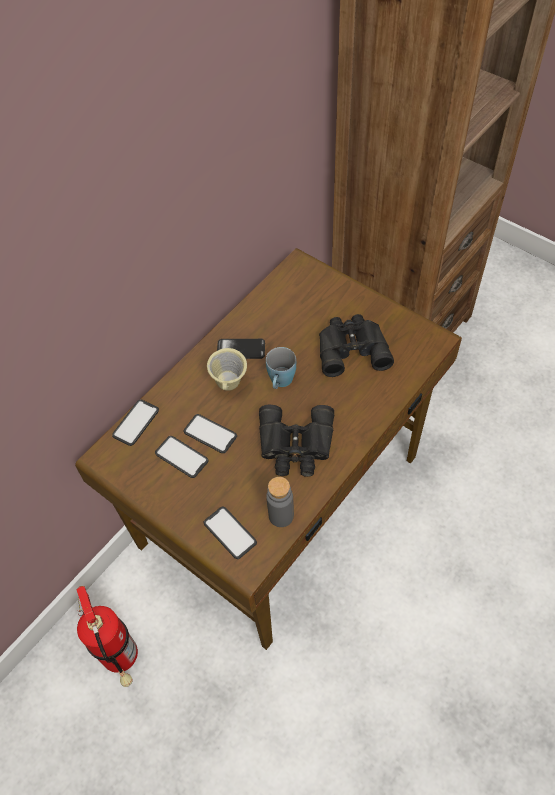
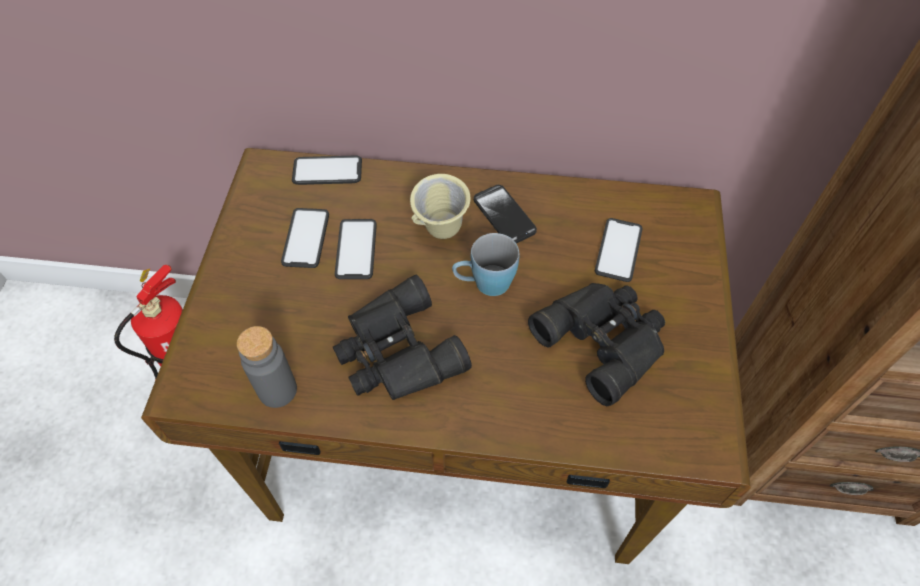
camera: 55 degrees right, 0 degrees up
phone [204,507,257,559] -> phone moved to [595,218,643,282]

